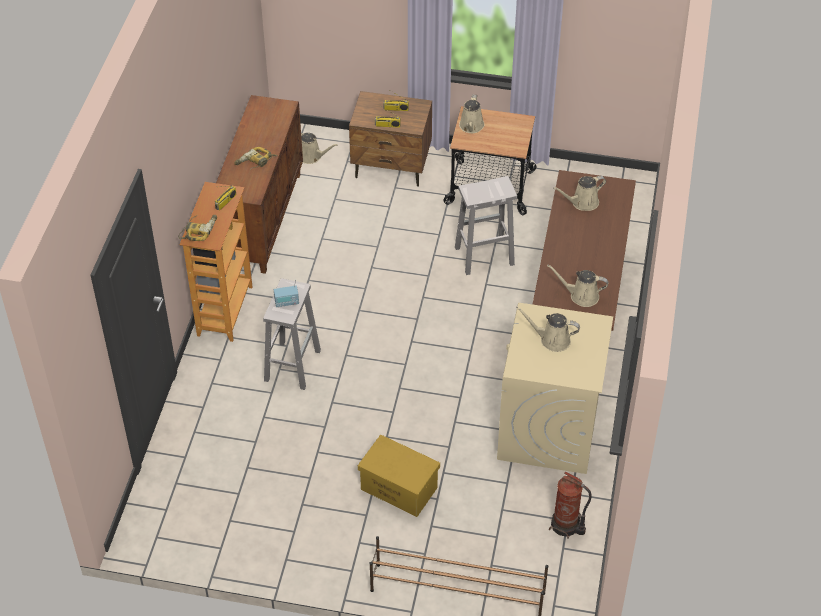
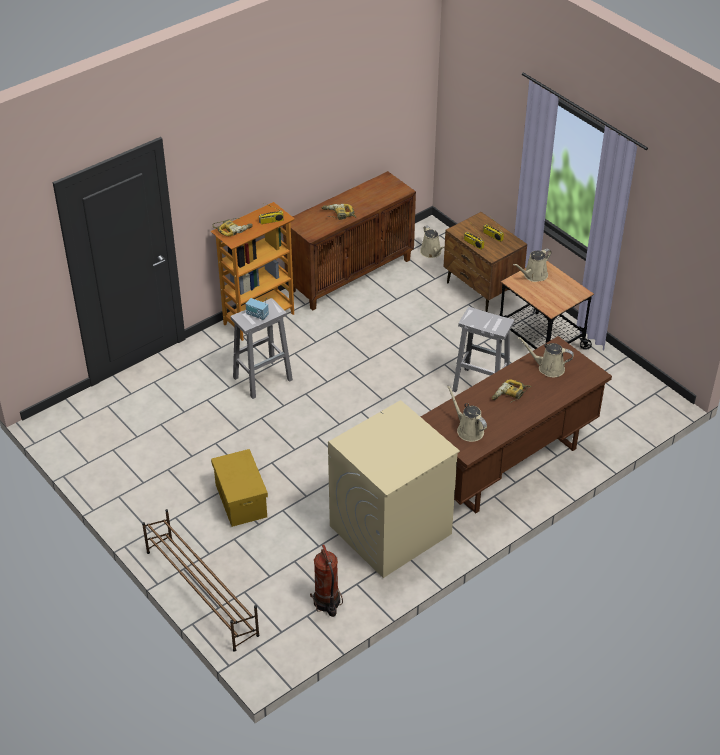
camera: 40 degrees right, 5 degrees down
beige watering can [516,307,580,352] -> none
none -> power drill [492,379,532,403]

